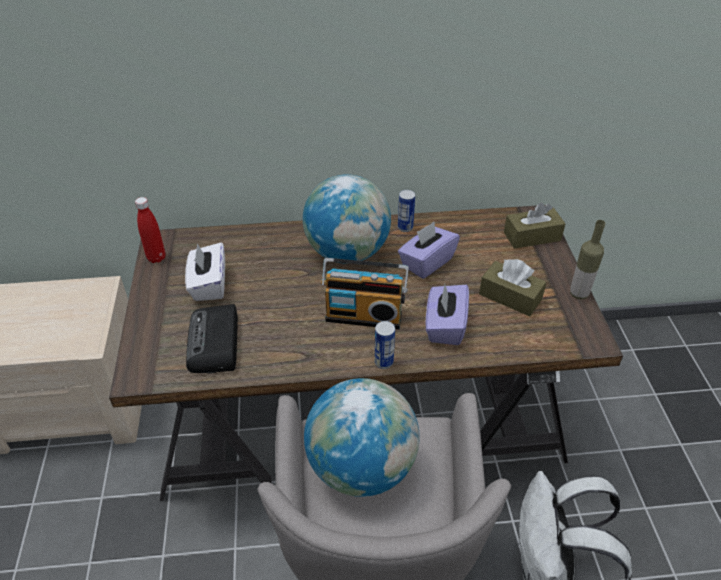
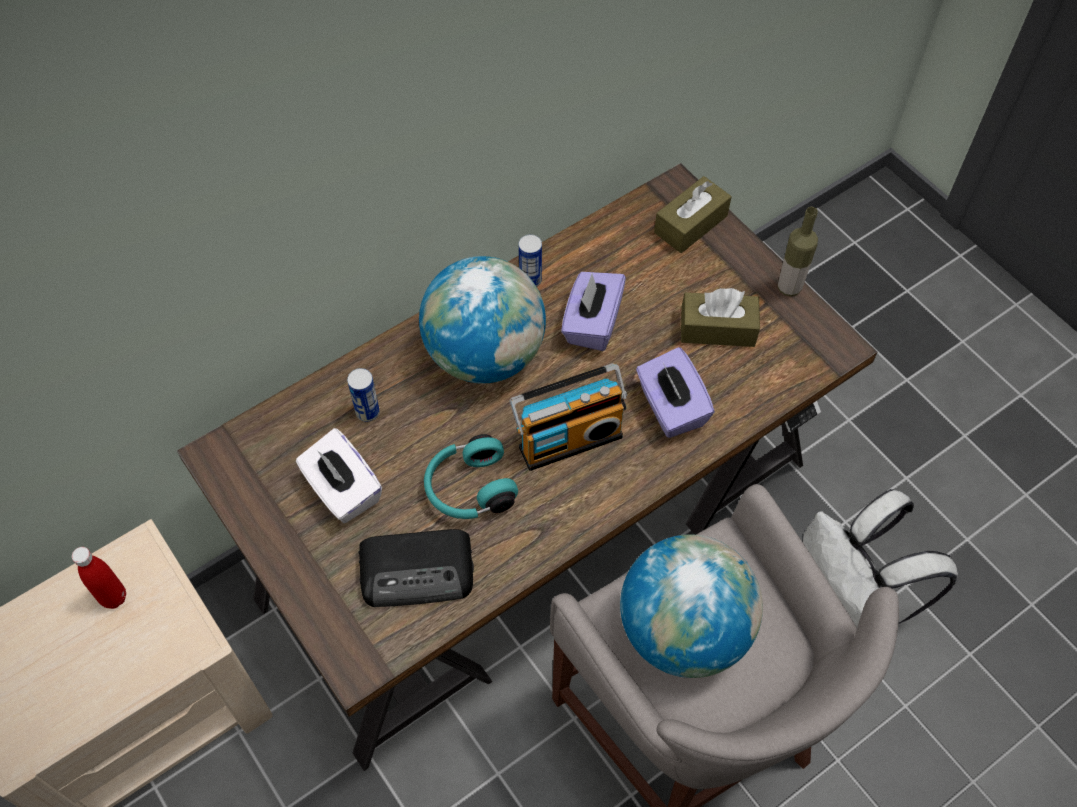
camera: 30 degrees left, 15 degrees up
red bottle [135,197,165,263] -> red bottle moved to [72,547,126,609]
radio [186,304,238,374] -> radio turned 60 degrees counterclockwise [359,529,474,607]
can [374,321,395,369] -> can moved to [347,368,380,422]
none -> turquoise headphones [424,434,518,519]

